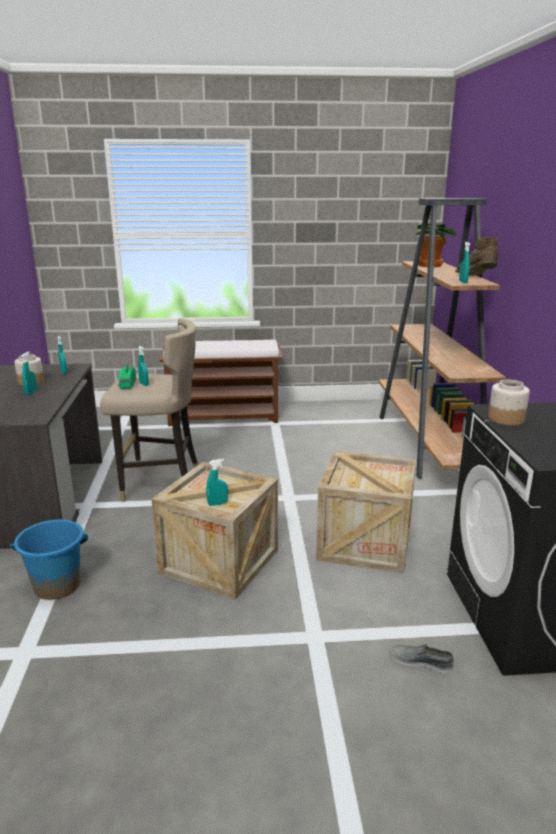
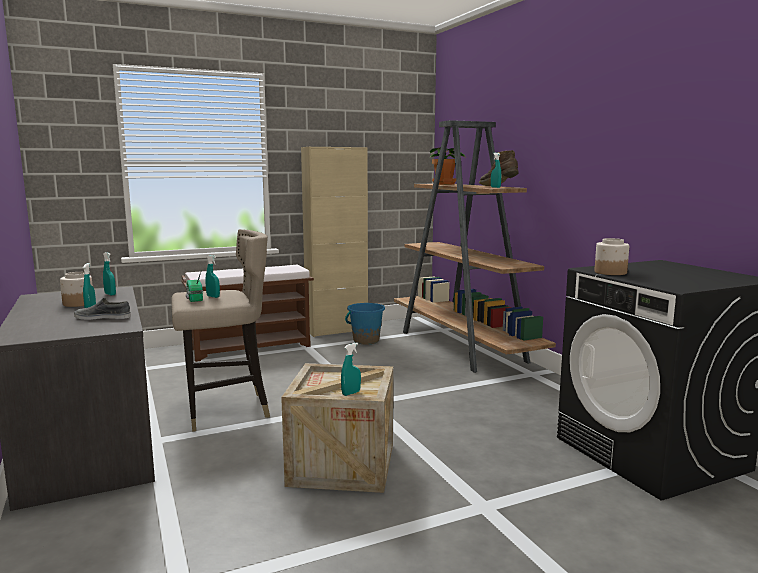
camera: 20 degrees left, 10 degrees down
blue bucket [10,519,88,600] -> blue bucket moved to [345,303,385,344]
crate [316,450,416,574] -> none
grey shoe [389,644,453,674] -> grey shoe moved to [74,298,131,320]
none -> beige cabinet [301,147,368,337]

